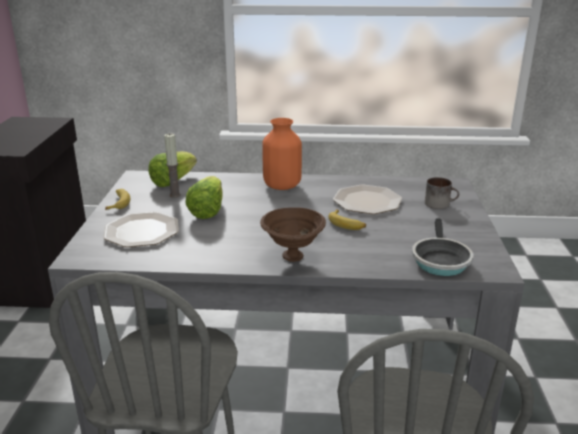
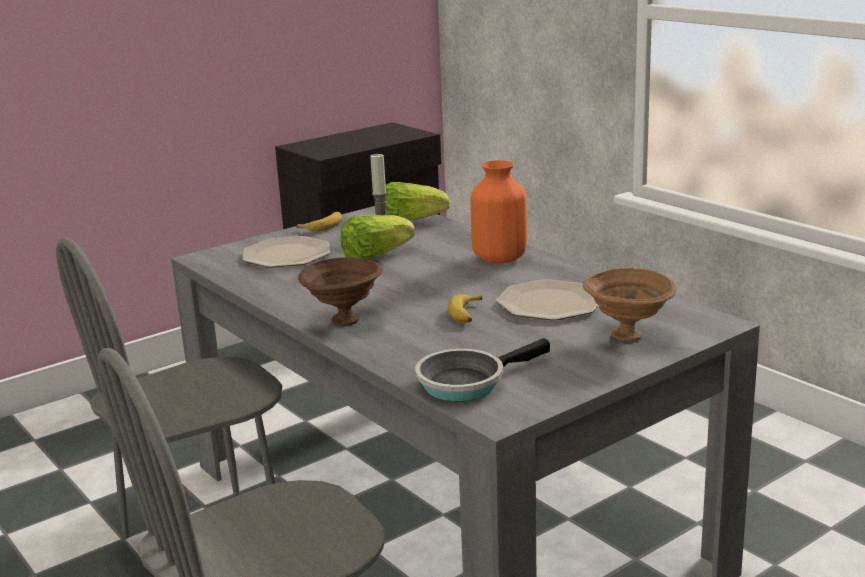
camera: 50 degrees right, 5 degrees down
mug [425,177,459,209] -> brown bowl [583,268,677,341]

